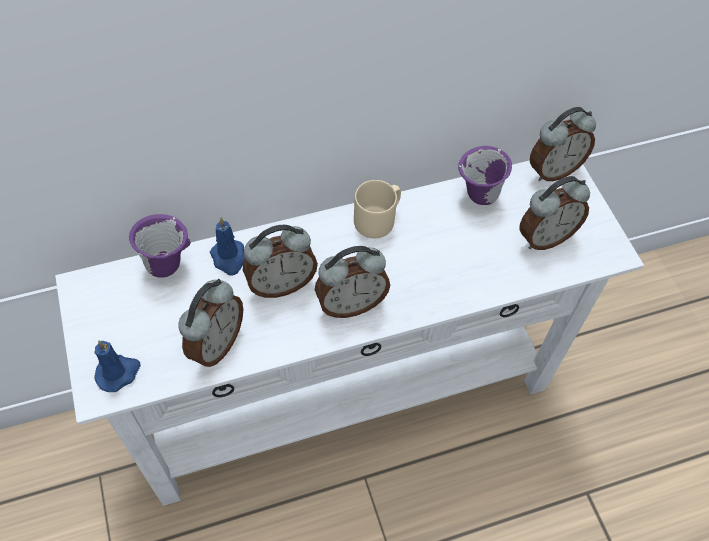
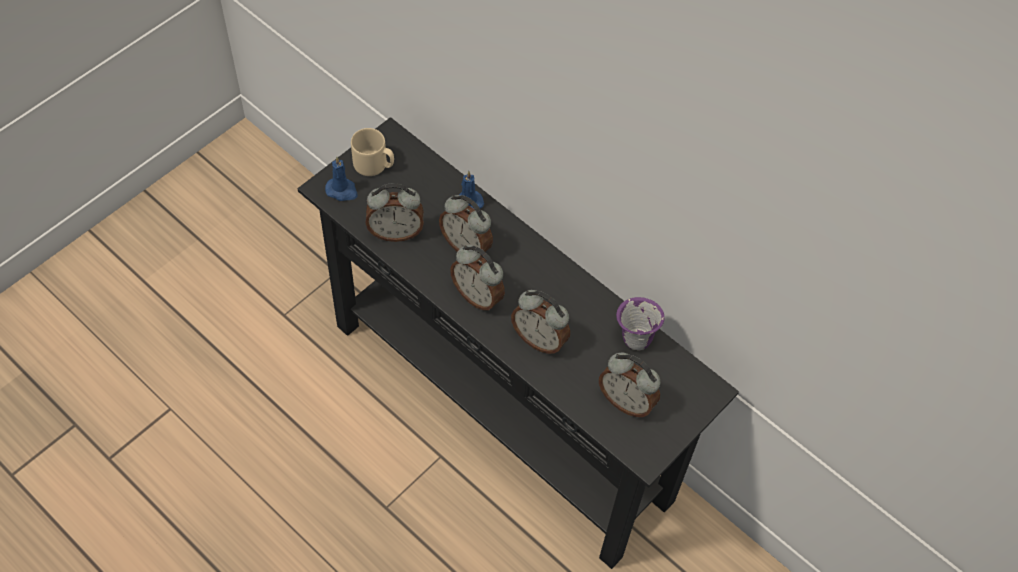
camera: 60 degrees right, 0 degrees up
white console table [55,160,644,506] -> black console table [298,117,739,569]
purple mug [129,214,191,278] -> none
beige mug [354,180,401,238] -> beige mug moved to [351,128,394,176]
alarm clock [530,107,596,181] -> alarm clock moved to [511,290,570,354]

